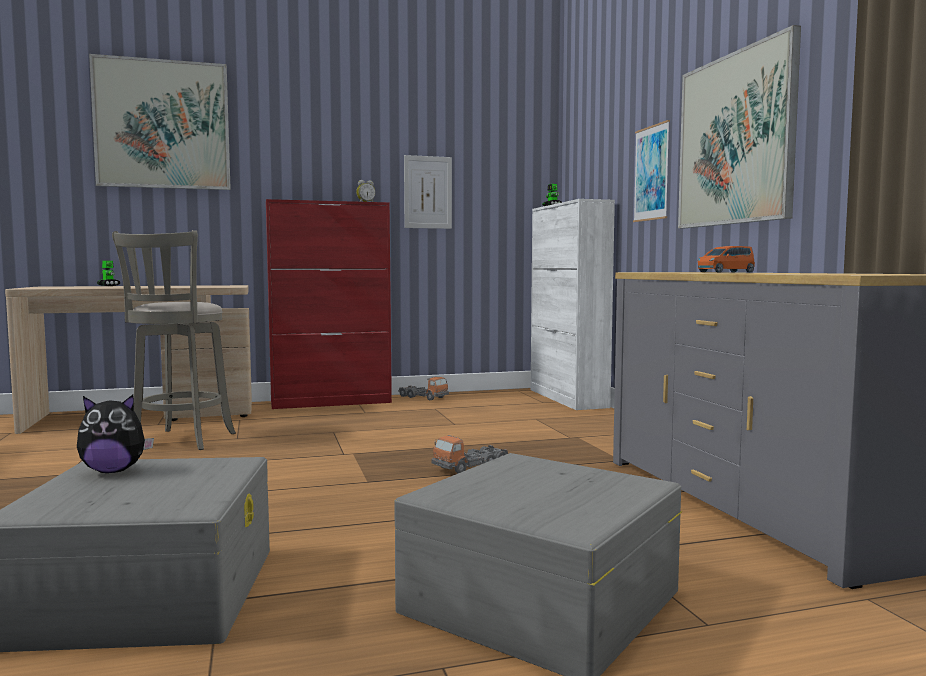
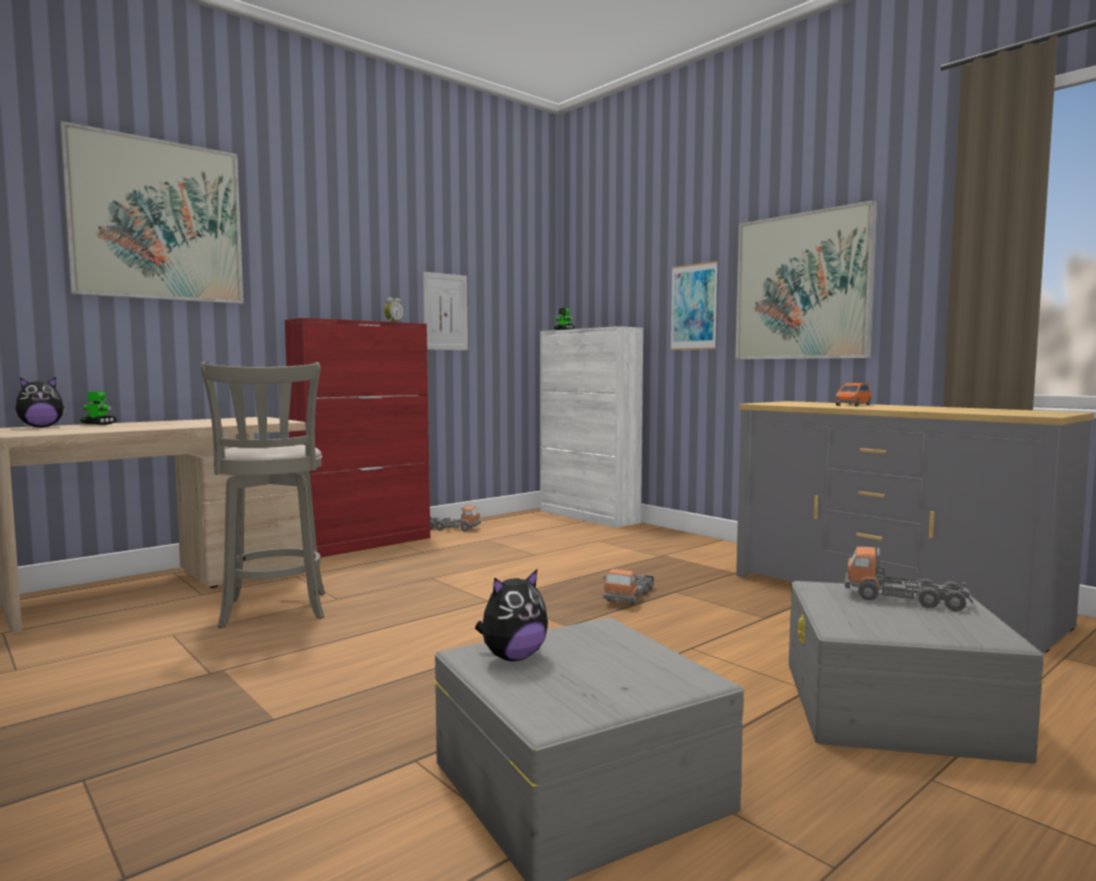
camera: 25 degrees left, 0 degrees up
none -> plush toy [16,377,66,428]
none -> toy truck [845,547,973,611]

